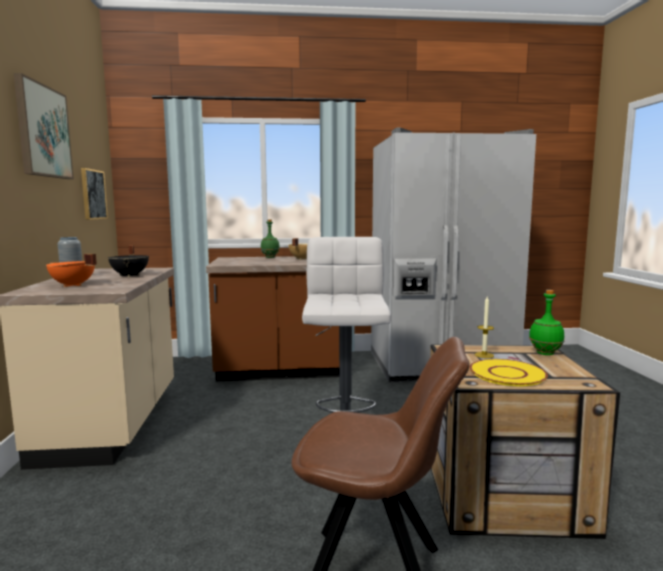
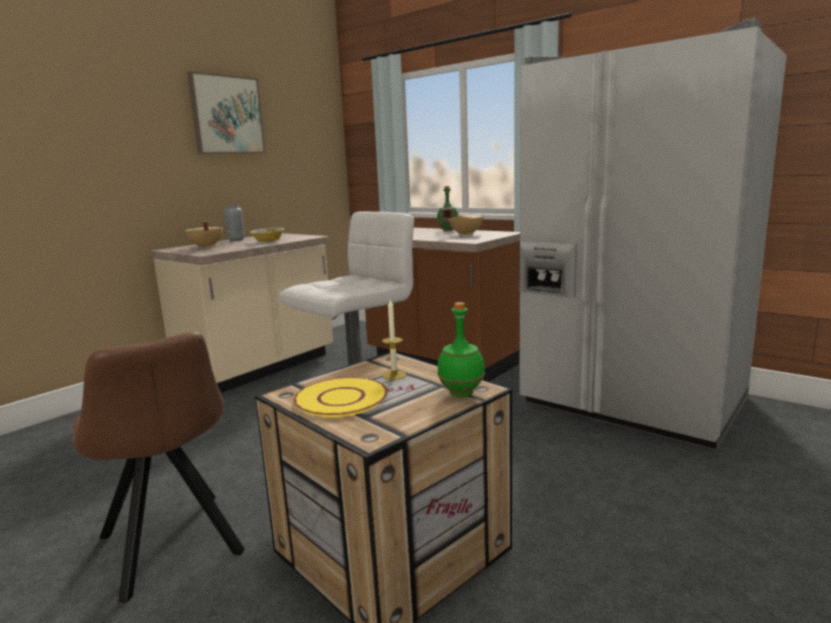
camera: 45 degrees right, 5 degrees up
orange cooking pot [46,254,97,287] -> beige cooking pot [185,221,223,248]
picture [81,168,108,220] -> none
black cooking pot [108,245,149,277] -> bowl [250,228,284,242]

